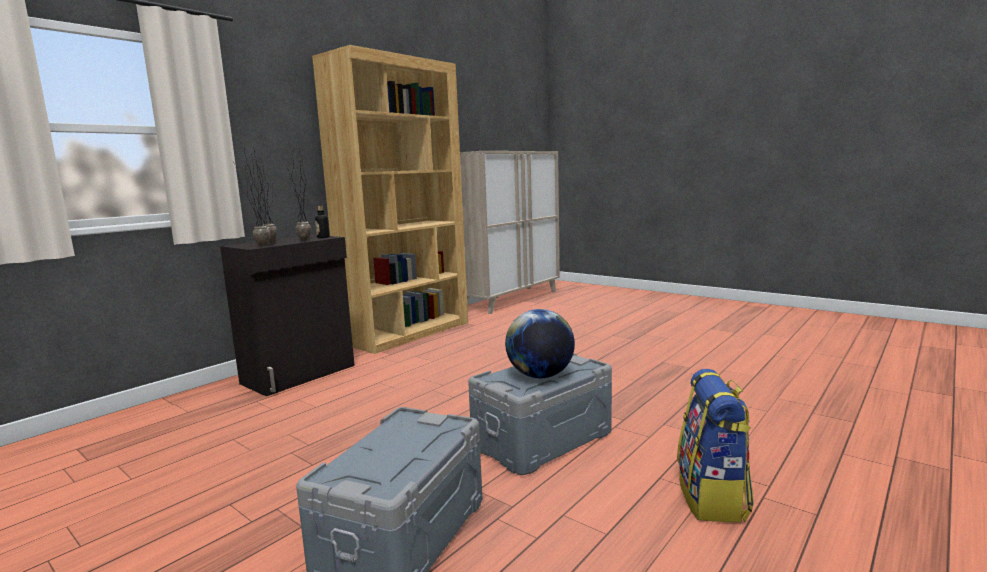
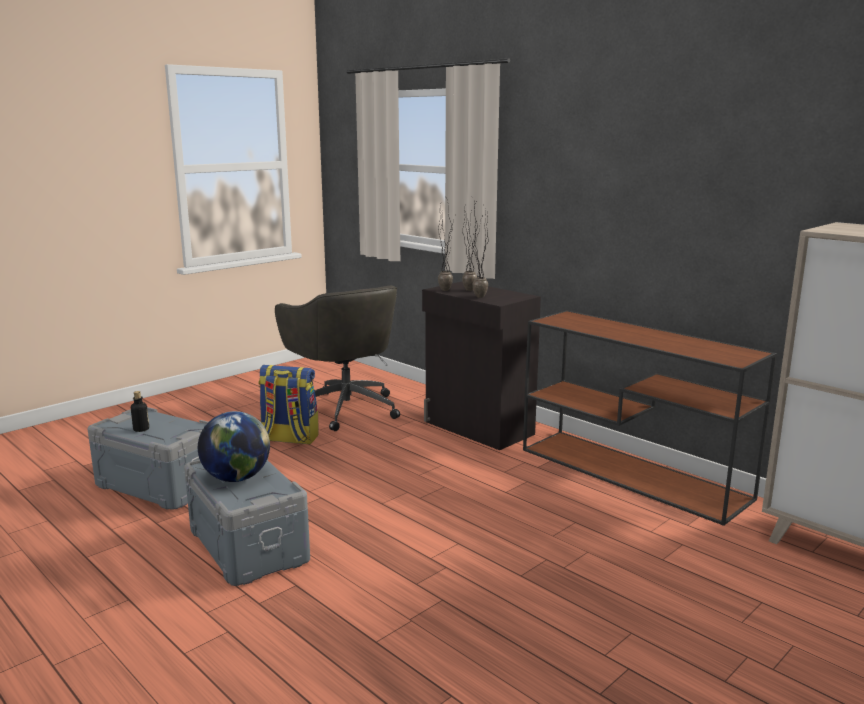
camera: 95 degrees right, 5 degrees up
brown bookcase [312,45,468,354] -> brown console table [523,310,777,526]
bottle [315,205,330,238] -> bottle moved to [131,391,149,432]
backpack [677,369,754,522] -> backpack moved to [258,365,319,445]
none -> grey office chair [275,285,400,431]

